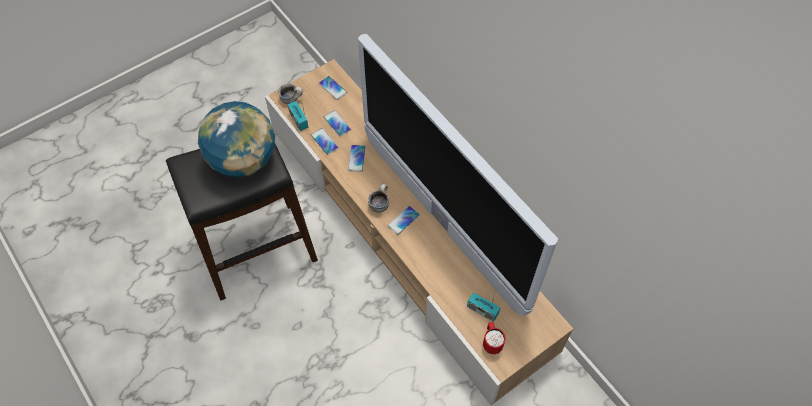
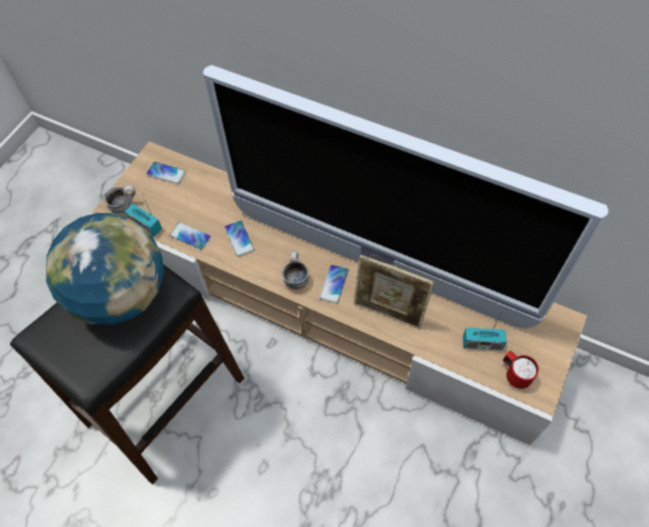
camera: 25 degrees left, 0 degrees up
phone [324,110,351,136] -> none
none -> picture frame [354,255,435,329]

